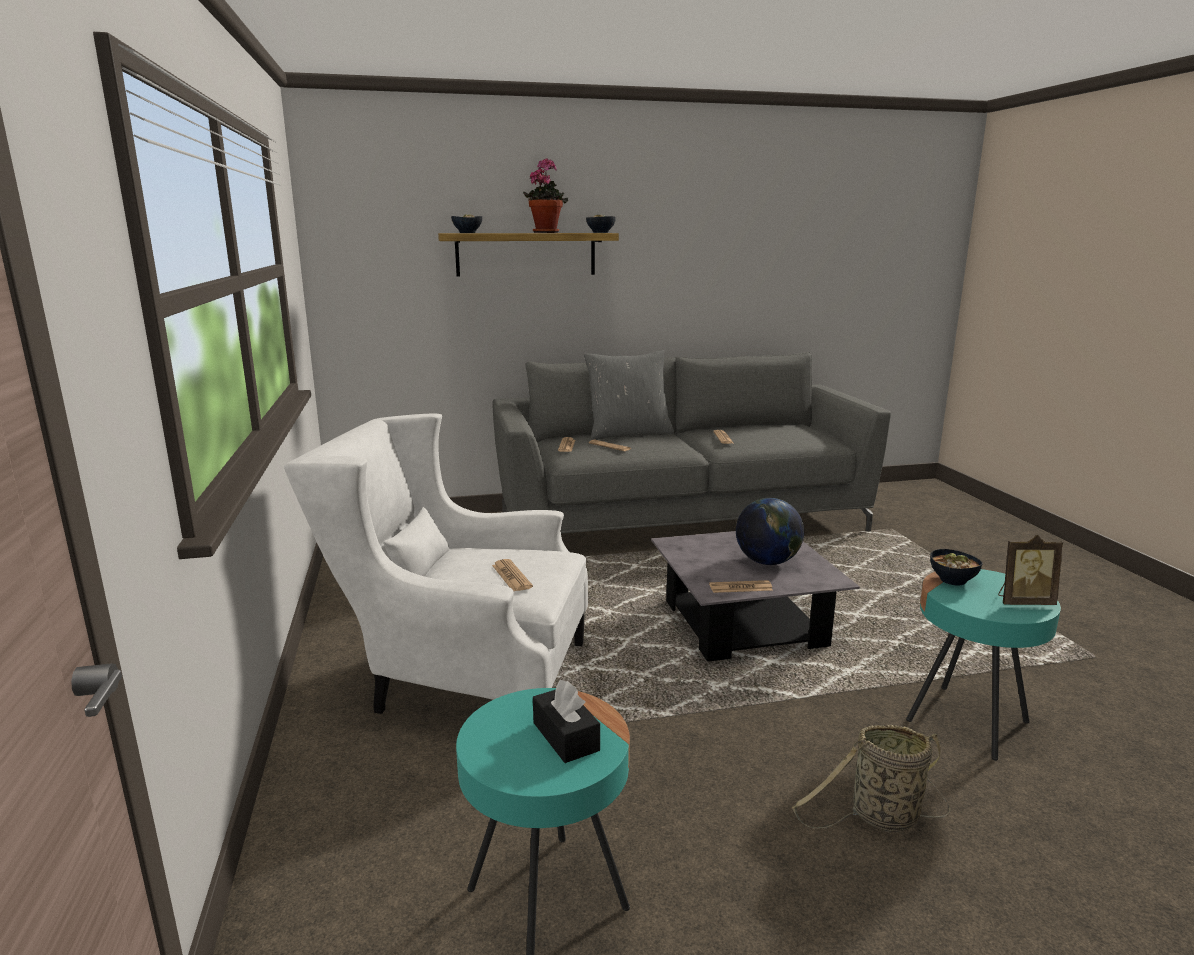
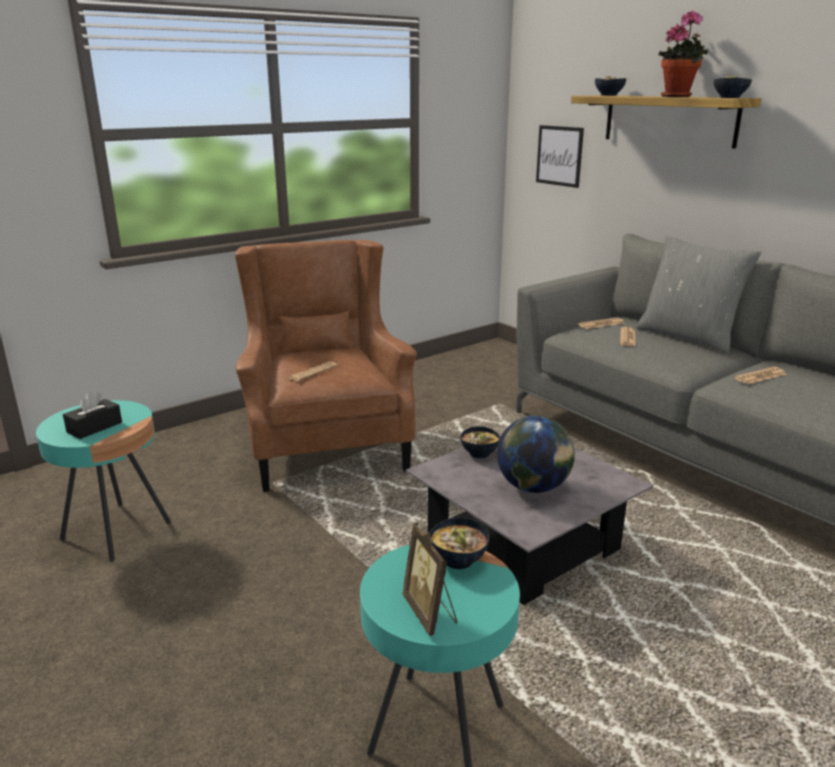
camera: 65 degrees right, 5 degrees up
white armchair [284,413,588,714] -> brown armchair [235,240,417,492]
newspaper [709,580,773,593] -> none
basket [792,725,950,832] -> none
none -> bowl [460,426,500,458]
none -> picture [536,125,584,188]

